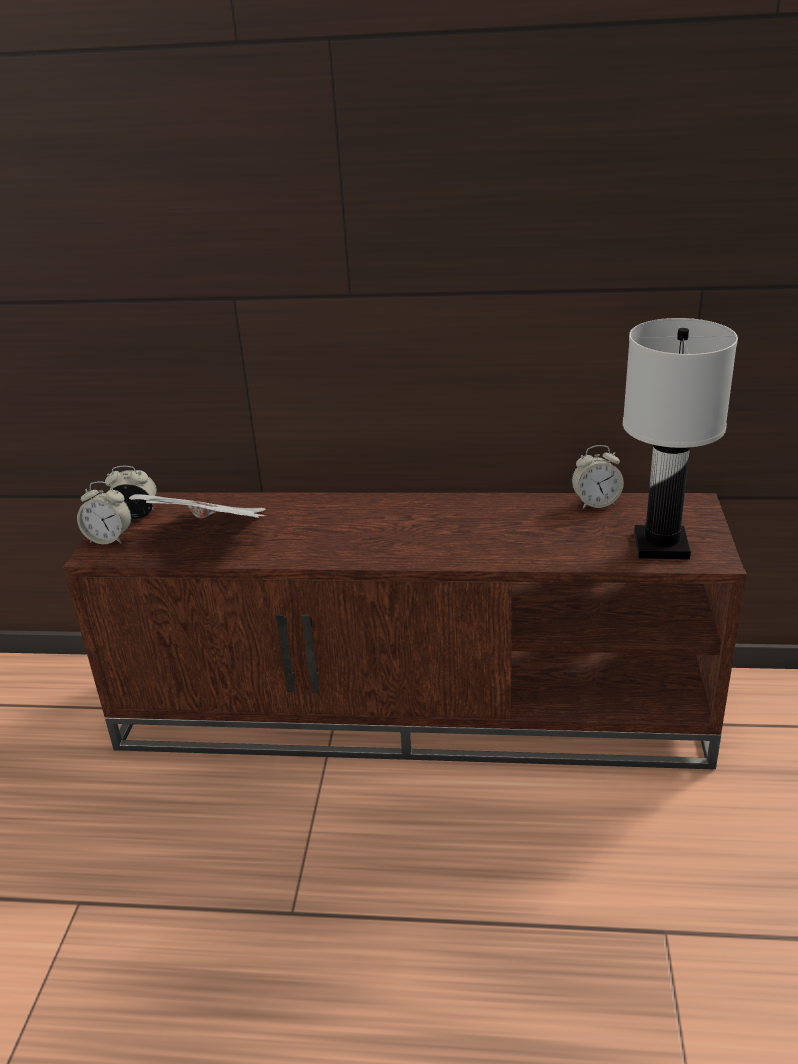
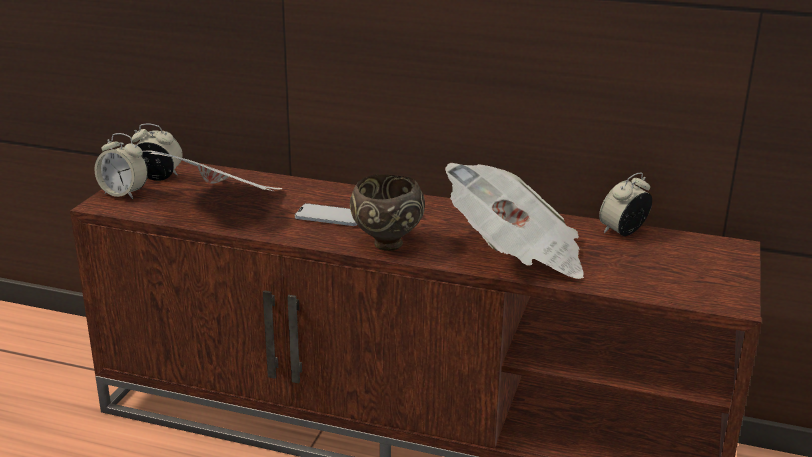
camera: 10 degrees right, 5 degrees down
alarm clock [572,445,624,509] -> alarm clock turned 135 degrees clockwise [599,173,652,236]
white table lamp [623,318,738,559] -> none
none -> phone [295,203,357,226]
none -> brown bowl [350,174,425,251]
none -> newspaper [445,163,584,279]

